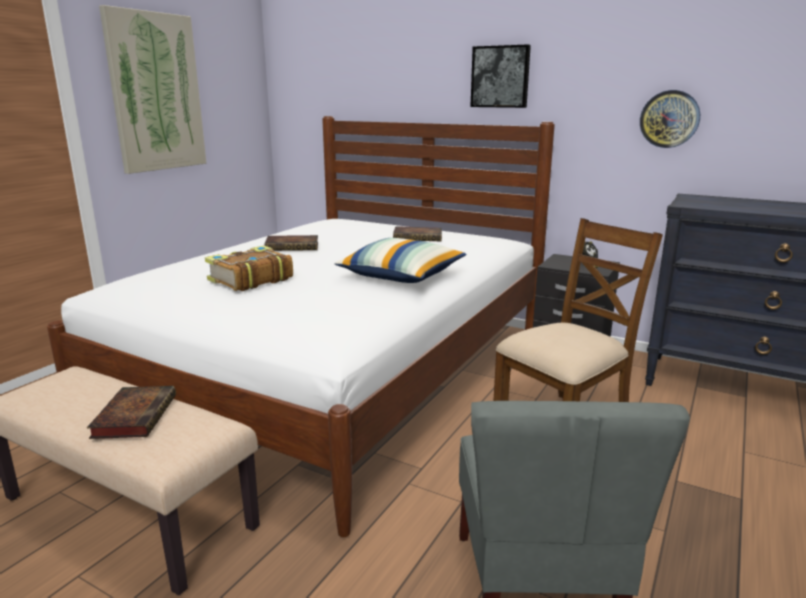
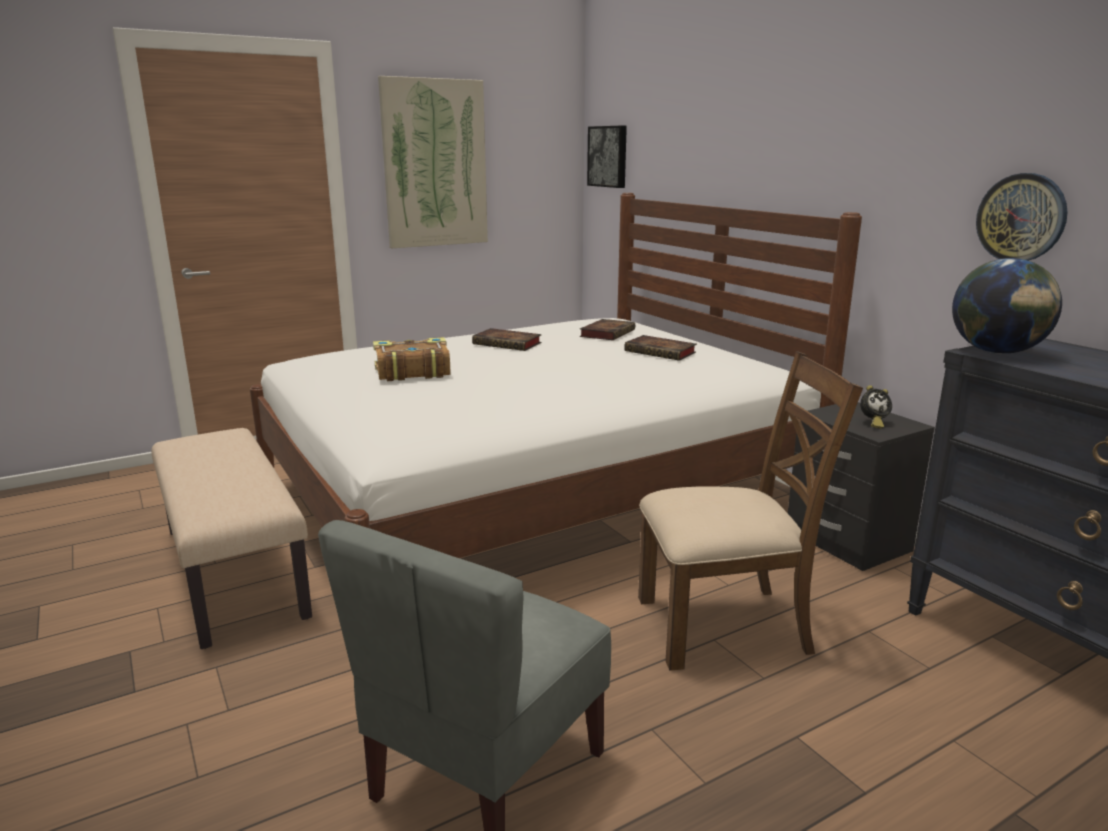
camera: 30 degrees right, 0 degrees up
book [87,386,176,439] -> book moved to [579,319,635,340]
pillow [334,238,466,283] -> none
picture [470,44,531,108] -> picture moved to [587,126,627,188]
none -> globe [952,258,1062,354]

